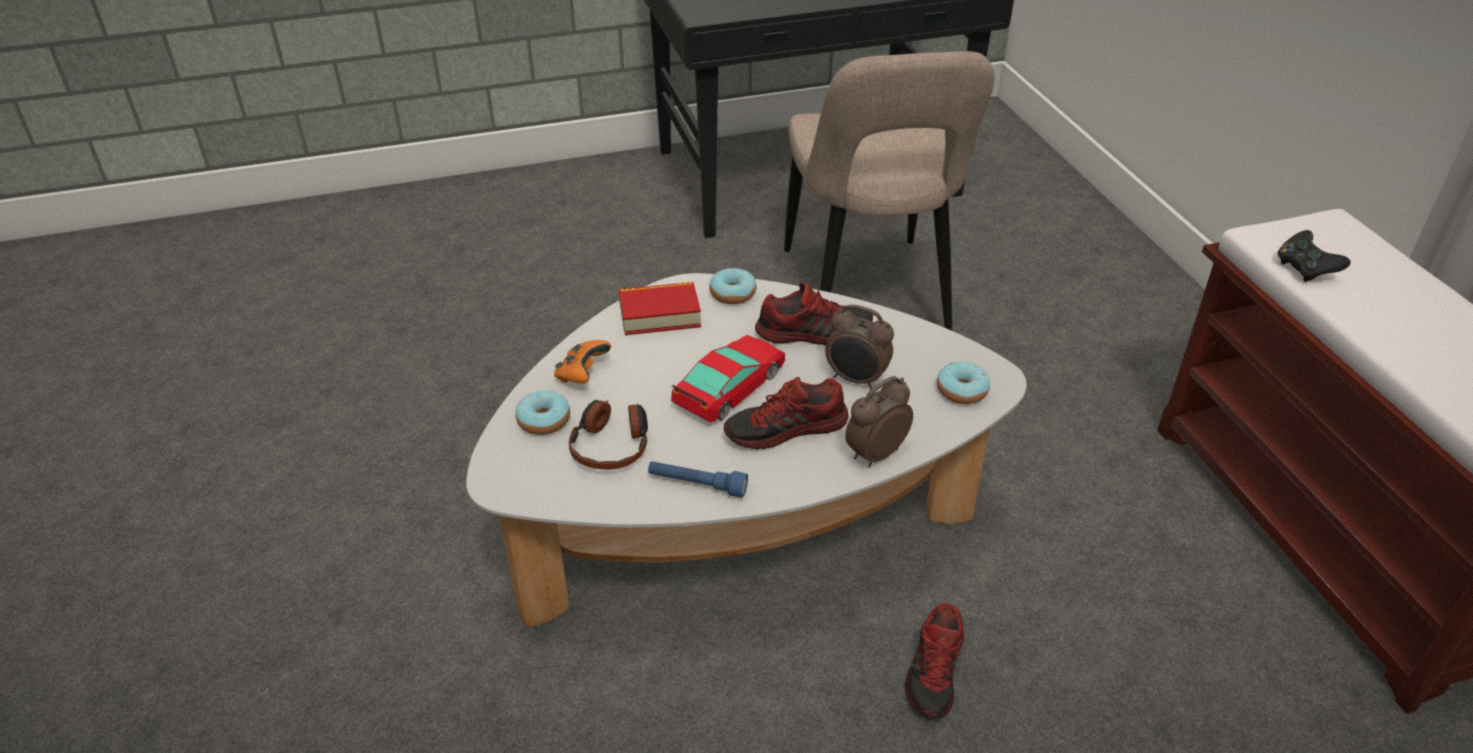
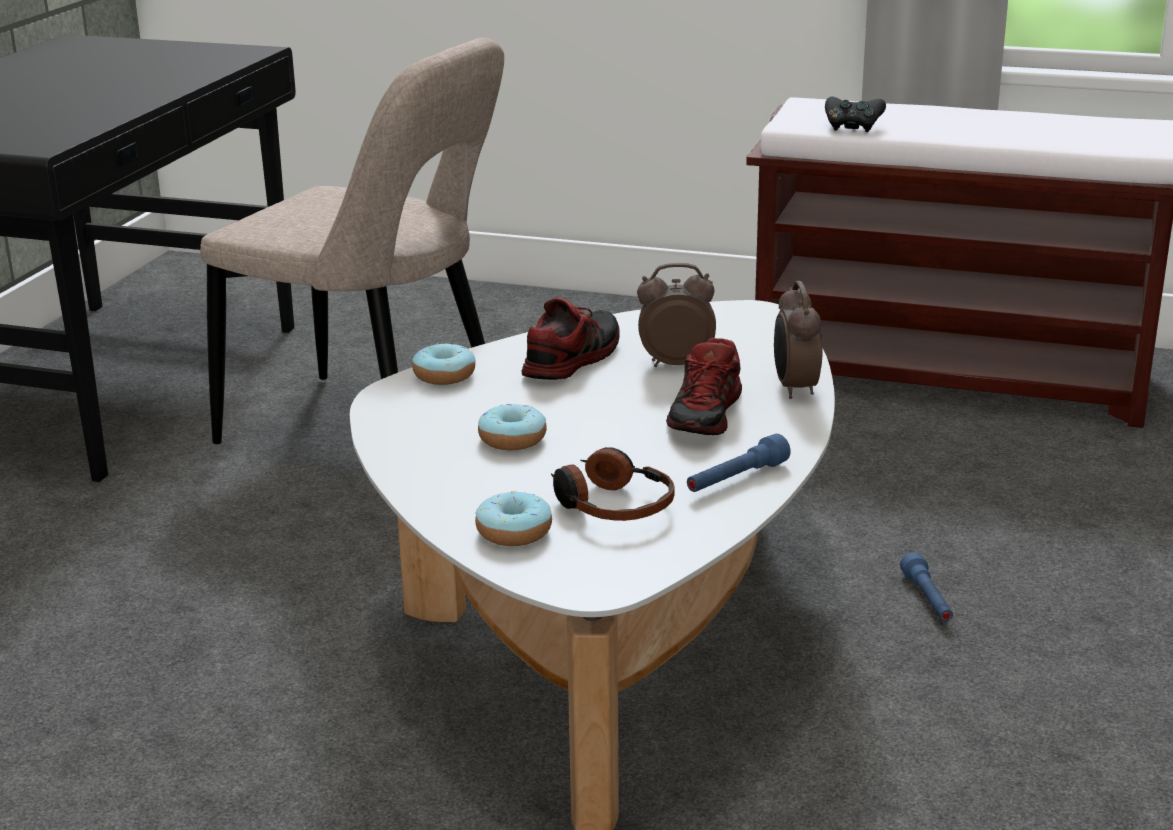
camera: 55 degrees left, 15 degrees down
orange game controller [554,340,611,384] -> none
book [619,282,701,335] -> none
toy car [671,335,785,423] -> none
alarm clock [825,305,894,389] -> alarm clock turned 150 degrees counterclockwise [637,263,716,367]
shoe [905,603,965,718] -> blue flashlight [900,552,953,621]
donut [937,362,990,404] -> donut moved to [478,404,547,450]

